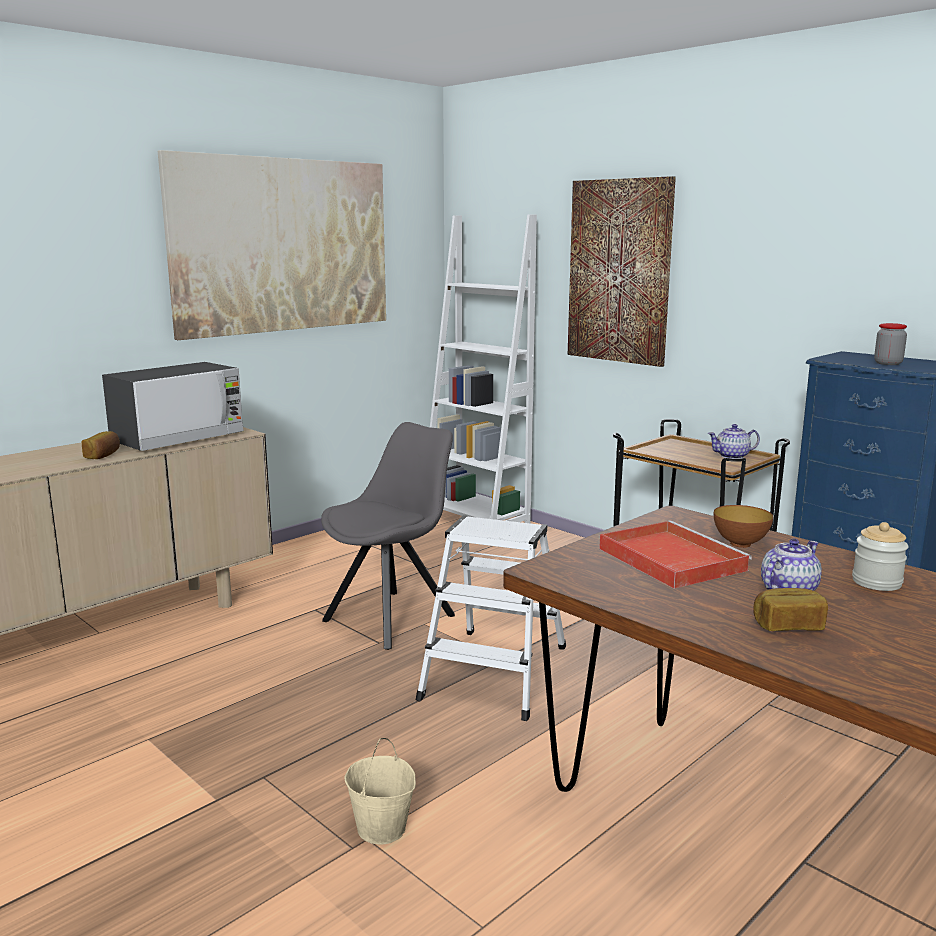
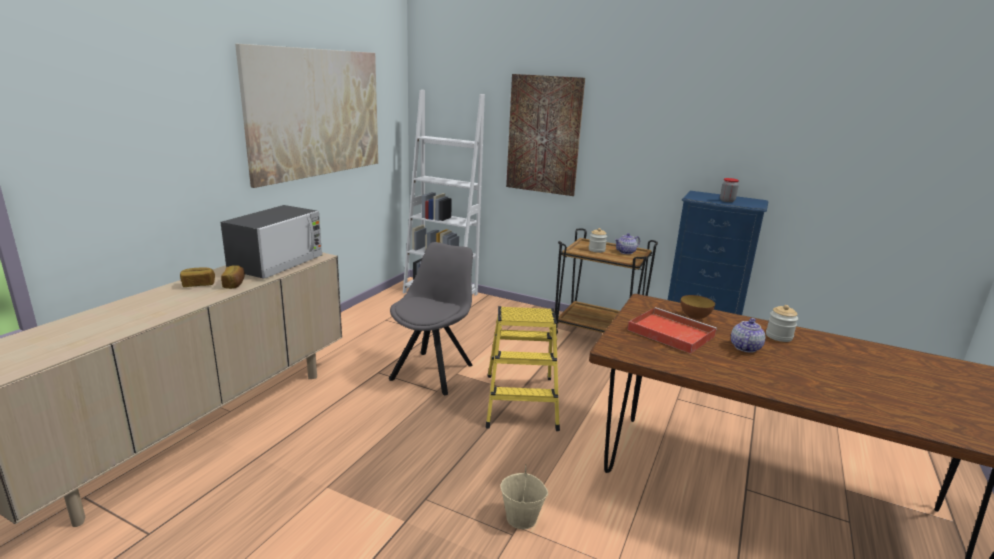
camera: 20 degrees left, 5 degrees up
white step ladder [416,515,566,721] -> yellow step ladder [486,306,560,431]
bread [753,588,828,631] -> bread moved to [180,267,215,287]
none -> jar [589,228,607,253]

